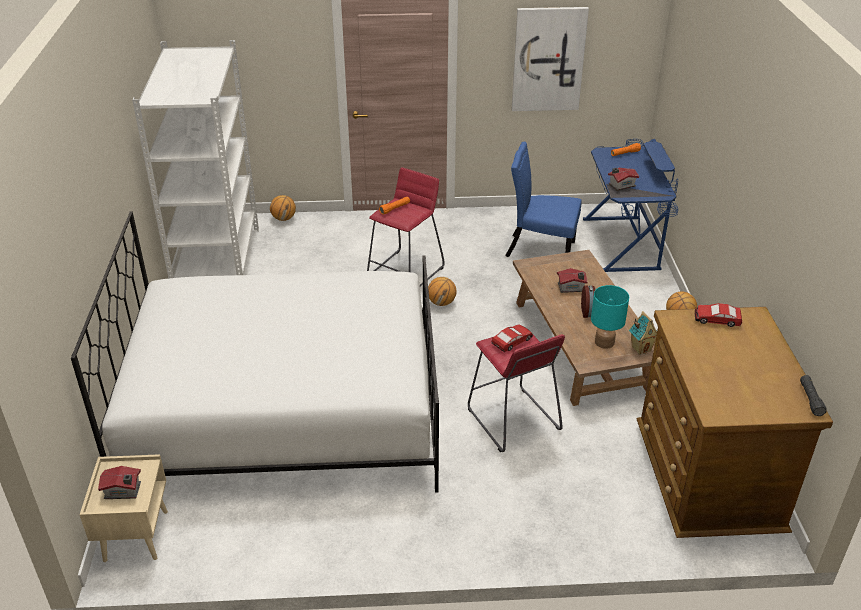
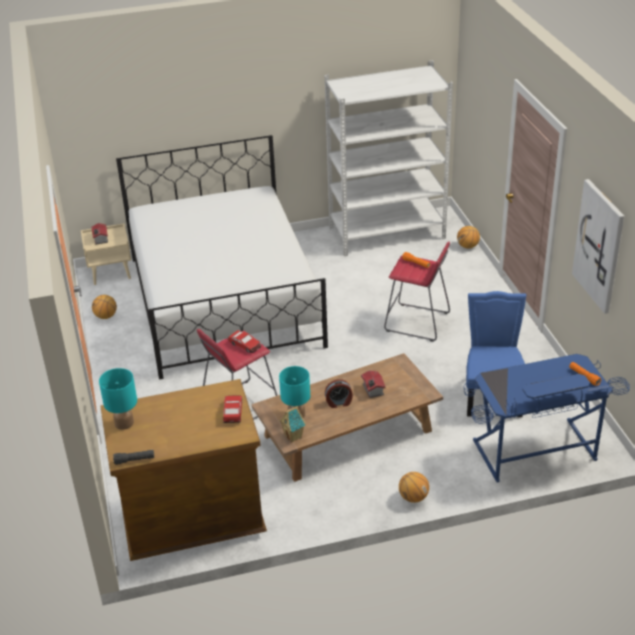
camera: 80 degrees right, 0 degrees up
basketball [428,277,456,306] -> basketball moved to [92,295,117,319]
toy house [608,168,639,191] -> none
none -> turquoise table lamp [99,368,137,430]

